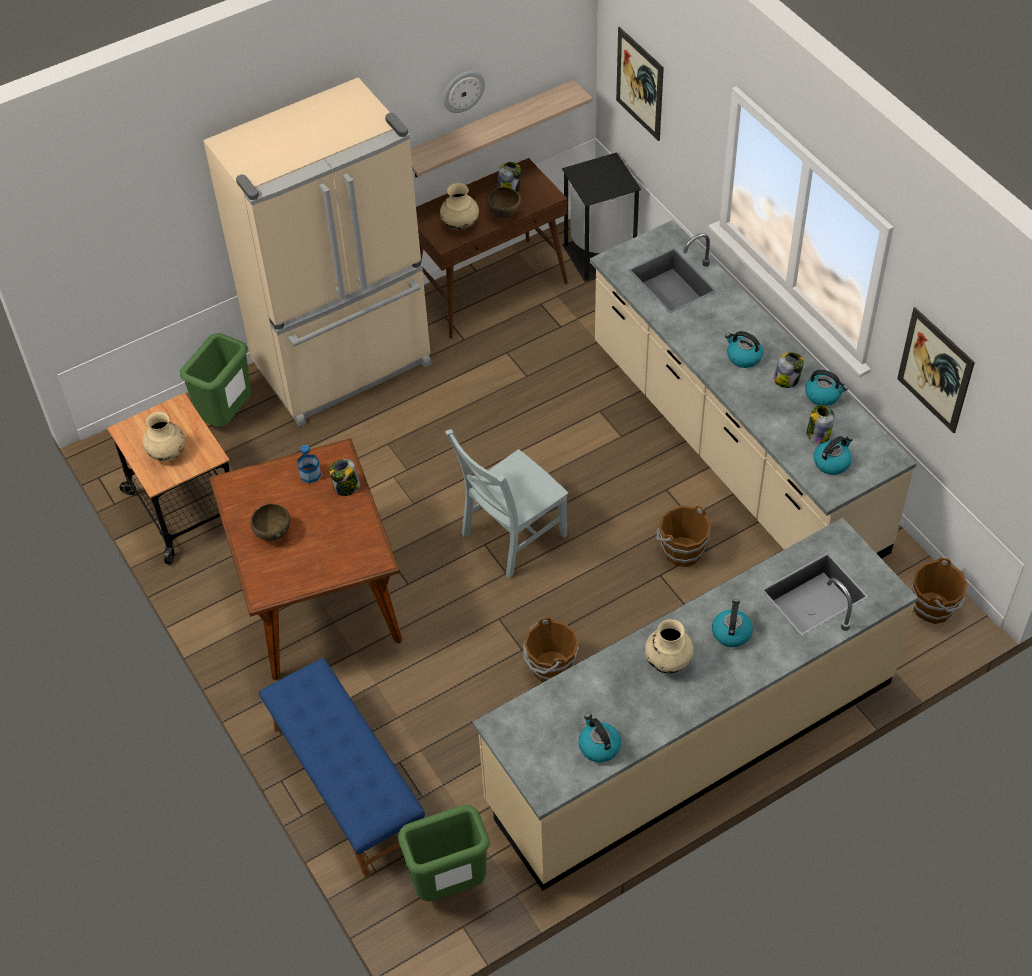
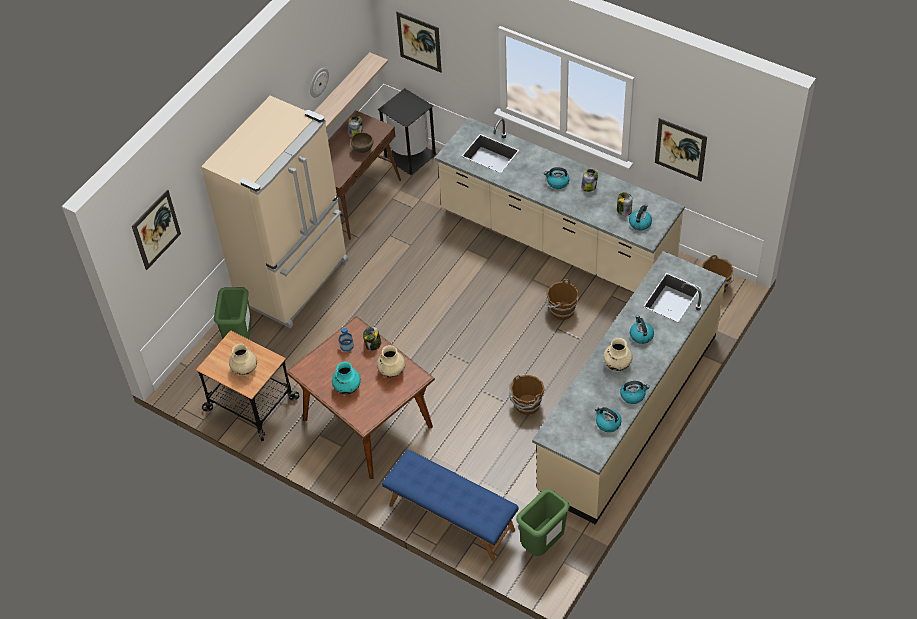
camera: 25 degrees left, 0 degrees up
brown bowl [250,503,290,541] -> turquoise vase [332,361,361,394]
beige vase [440,183,479,229] -> beige vase moved to [377,345,406,378]
grey chair [445,429,568,578] -> none
kettle [805,370,848,406] -> kettle moved to [620,381,650,404]
none -> picture [132,189,181,270]

